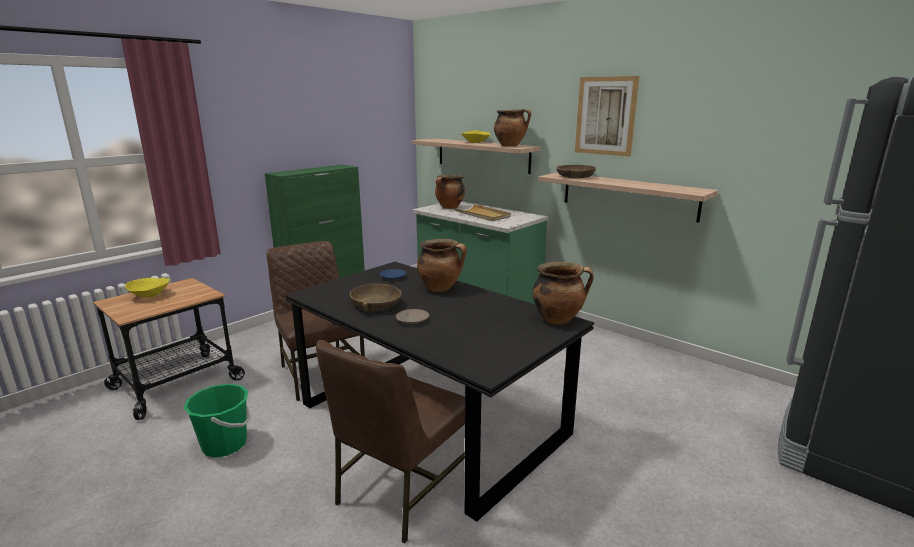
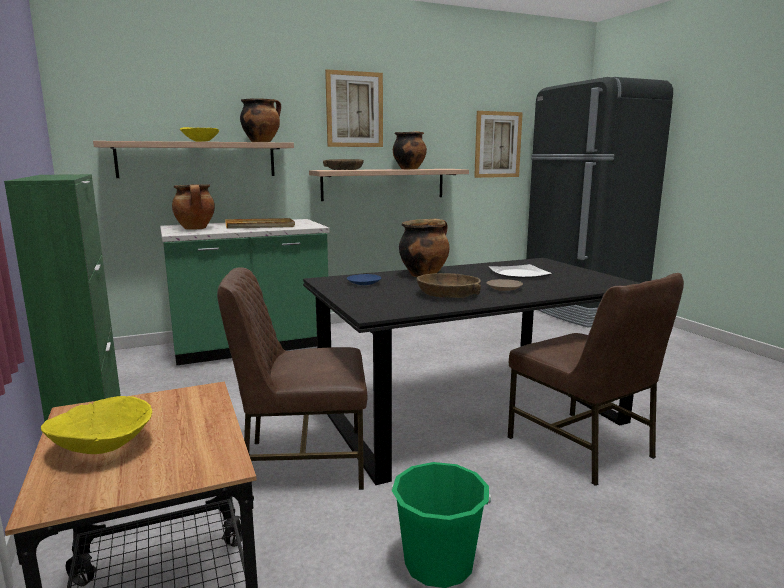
camera: 65 degrees left, 5 degrees down
cooking pot [533,262,594,324] -> cooking pot moved to [393,131,427,169]
none -> picture [474,111,523,178]
none -> plate [489,264,552,278]

